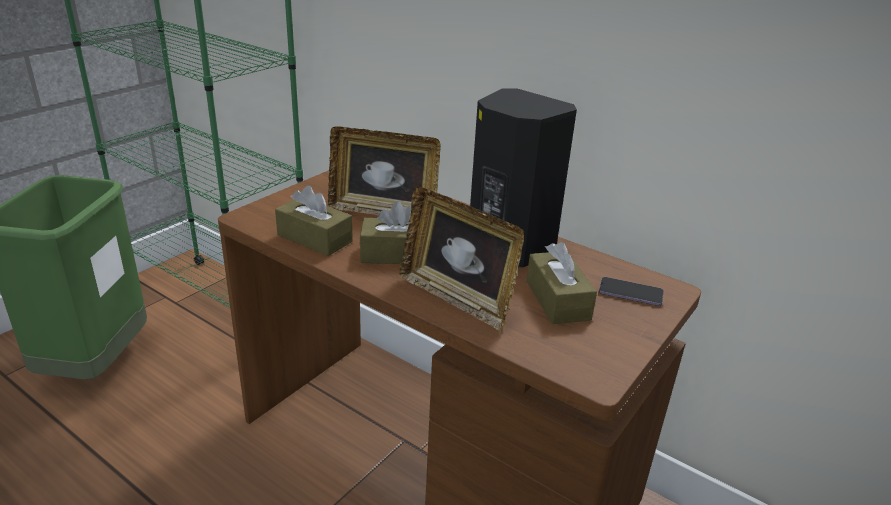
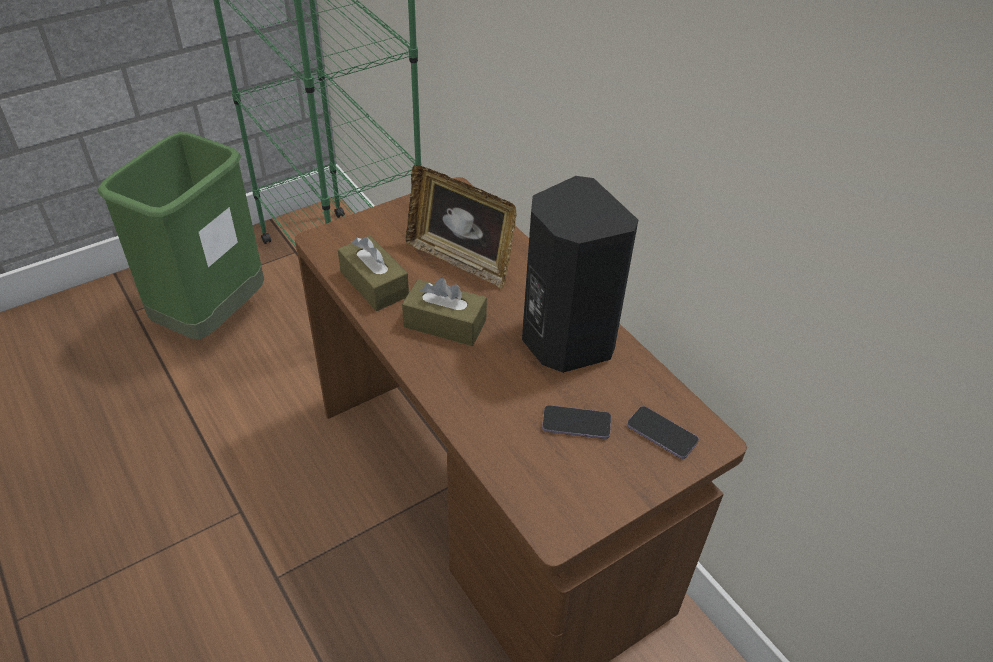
camera: 20 degrees right, 15 degrees up
picture frame [400,187,524,332] -> none
brown tissue box [526,242,597,324] -> phone [542,405,611,439]

